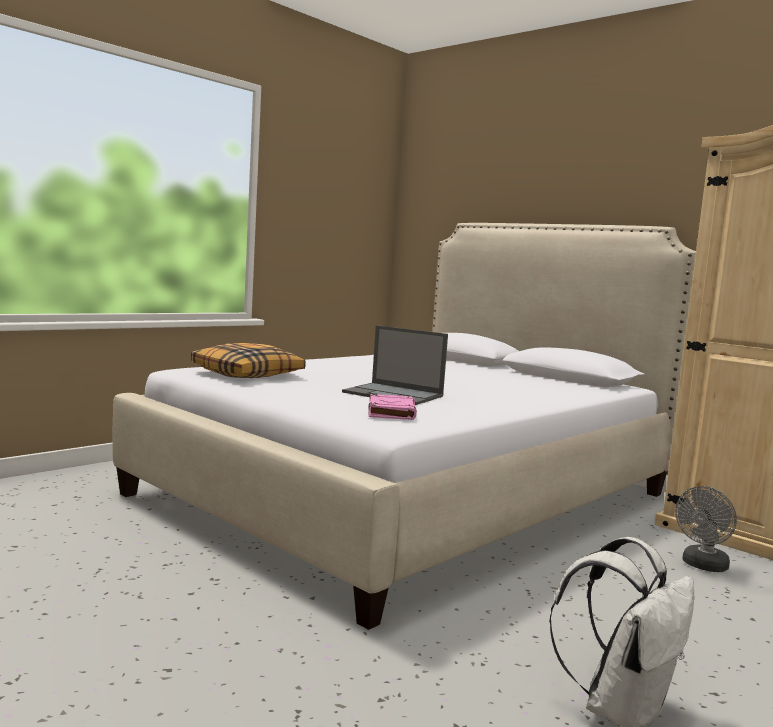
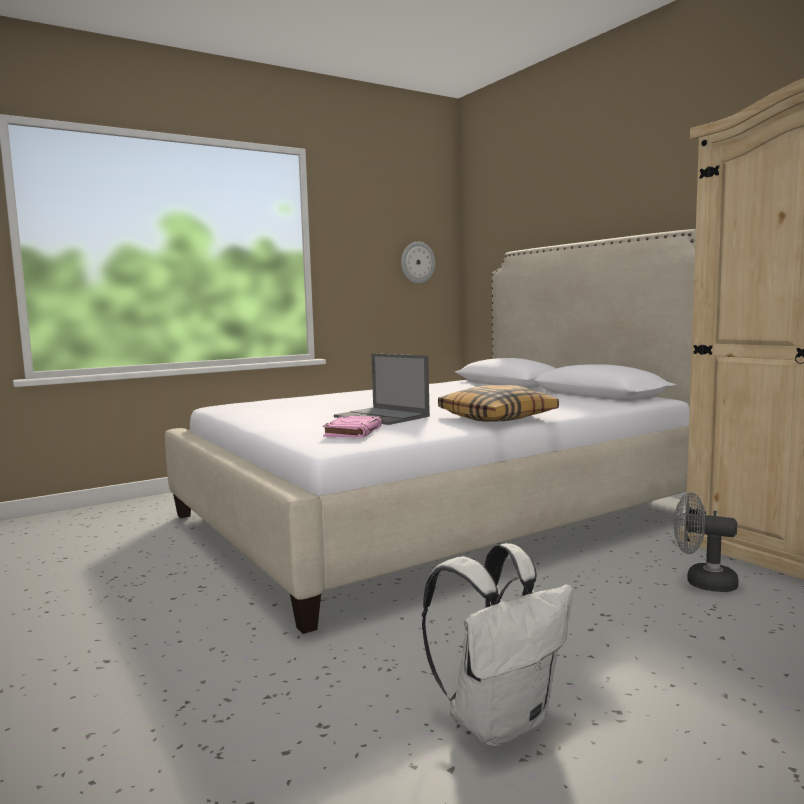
camera: 15 degrees right, 0 degrees up
pillow [191,343,306,378] -> pillow moved to [438,385,559,421]
grey fan [675,486,737,572] -> grey fan turned 60 degrees clockwise [674,492,739,592]
none -> wall clock [401,242,435,284]

